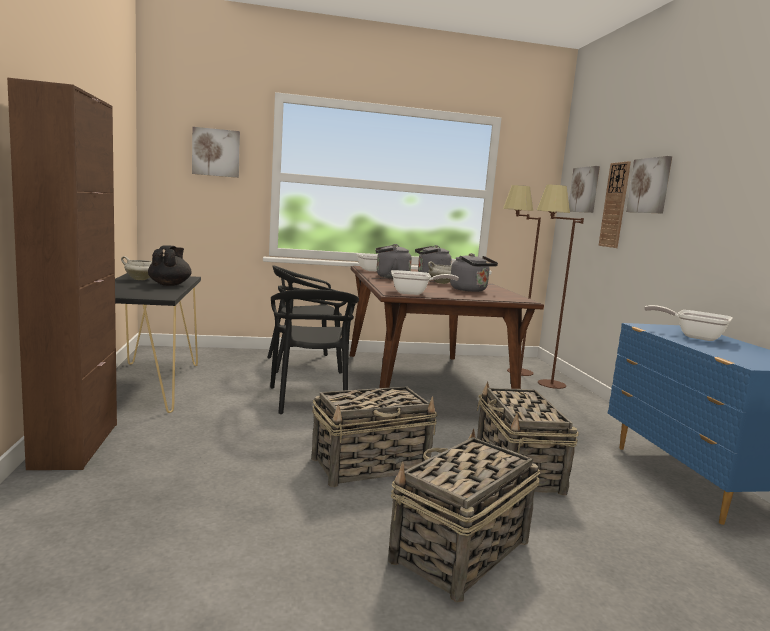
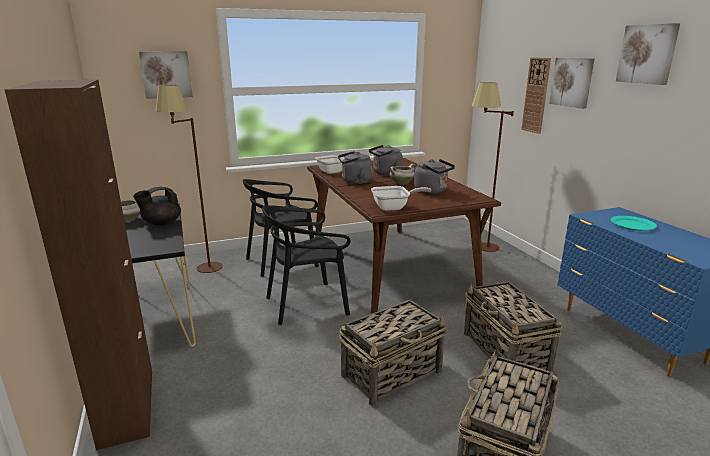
camera: 10 degrees left, 10 degrees up
black teapot [148,245,192,286] -> black teapot turned 120 degrees counterclockwise [133,187,181,226]
black chair [270,289,359,414] -> black chair turned 90 degrees clockwise [262,205,351,325]
brown floor lamp [503,185,541,376] -> brown floor lamp moved to [155,85,223,273]
picture [569,166,600,213] -> picture moved to [616,23,680,85]
frying pan [644,305,733,341] -> turquoise plate [610,216,657,231]

